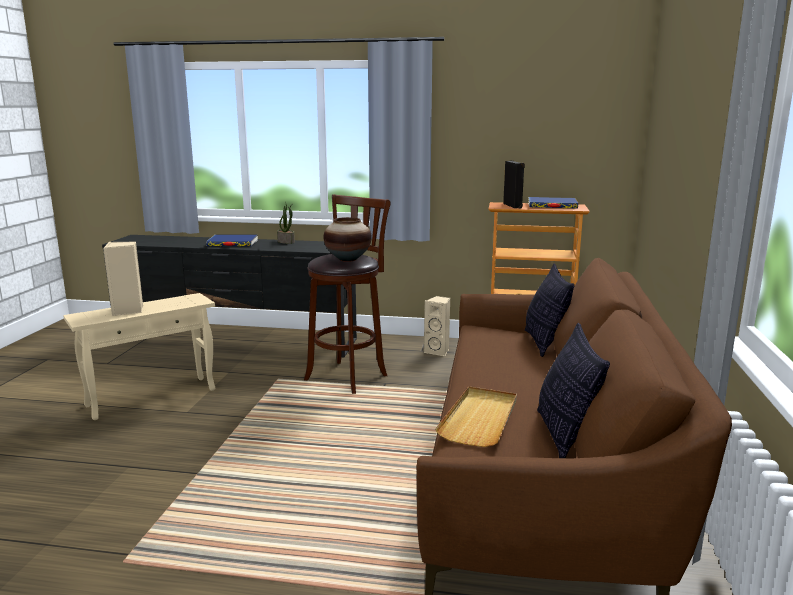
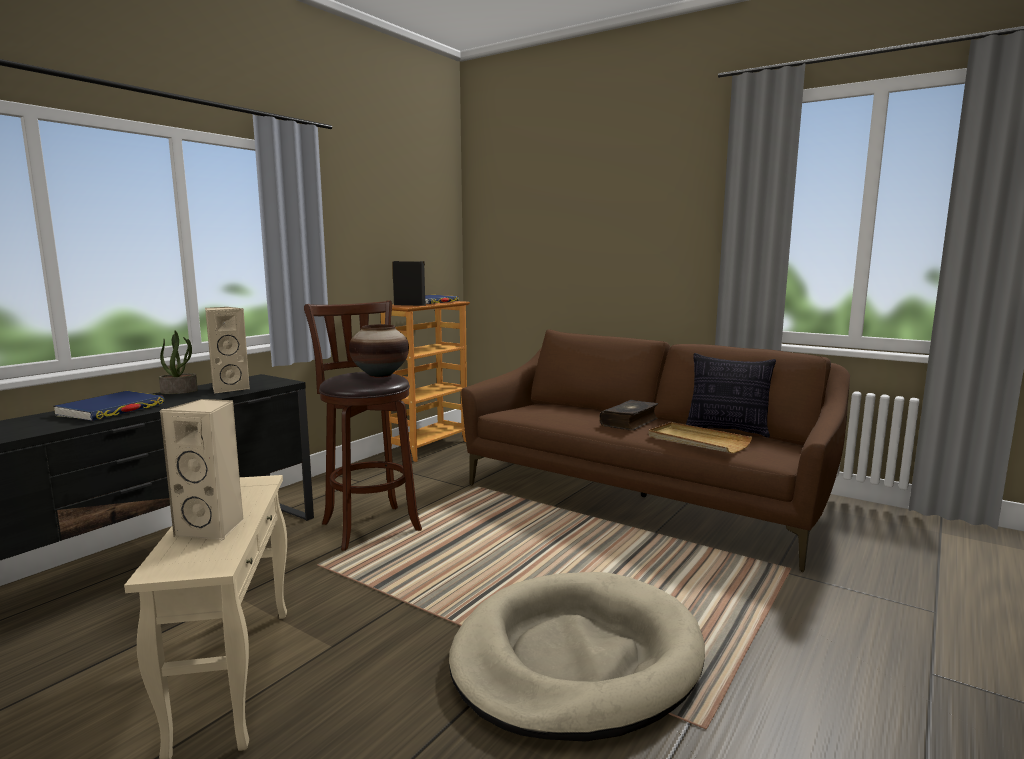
camera: 65 degrees left, 5 degrees down
beige speaker [424,296,450,356] -> beige speaker moved to [205,307,250,393]
pillow [525,264,575,357] -> none
none -> beige dog bed [449,572,705,742]
none -> book [600,400,658,431]

